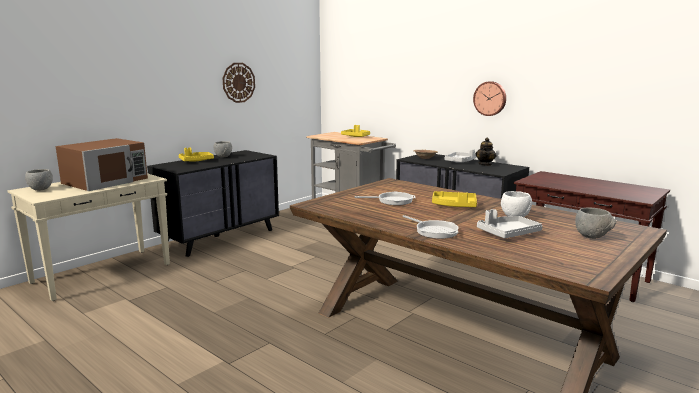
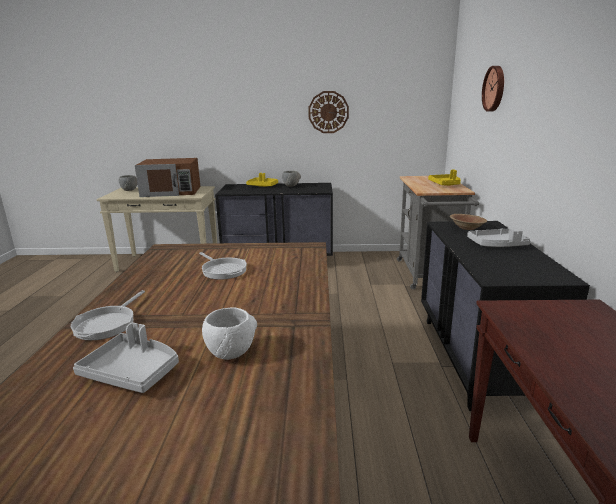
camera: 50 degrees right, 5 degrees up
yellow tray [432,191,477,207] -> none
wall clock [473,81,506,116] -> wall clock moved to [482,66,504,112]
teapot [476,138,497,166] -> none
grey bowl [575,208,616,239] -> none

